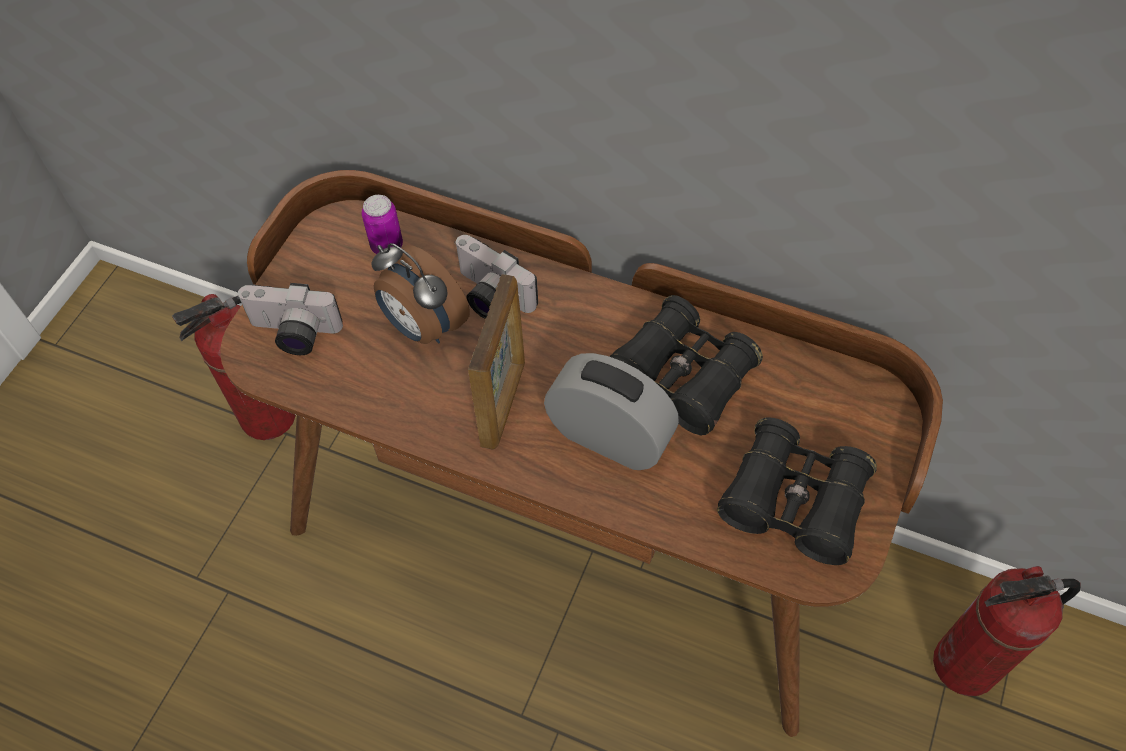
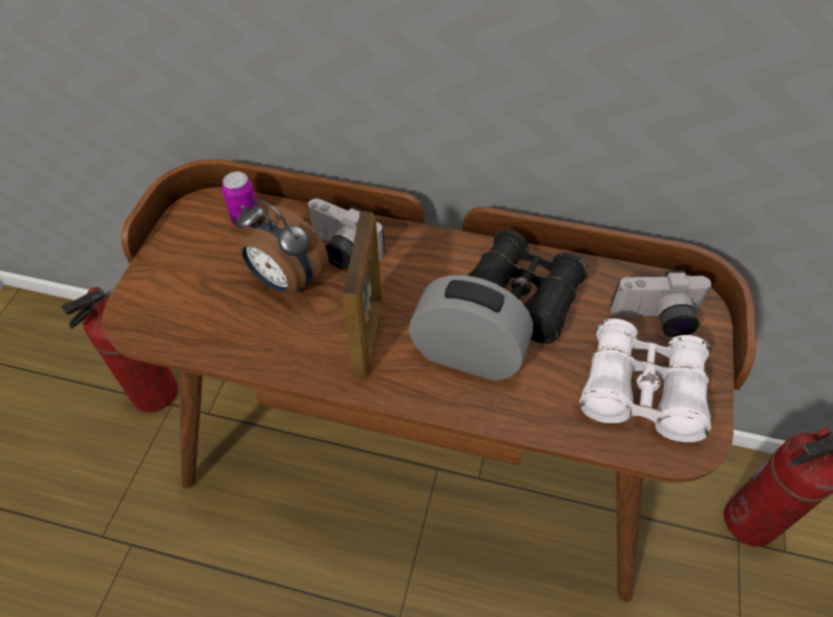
camera: 10 degrees left, 5 degrees down
camera [237,283,343,355] -> camera moved to [610,270,712,337]
black binoculars [717,418,877,565] -> white binoculars [580,319,711,442]

